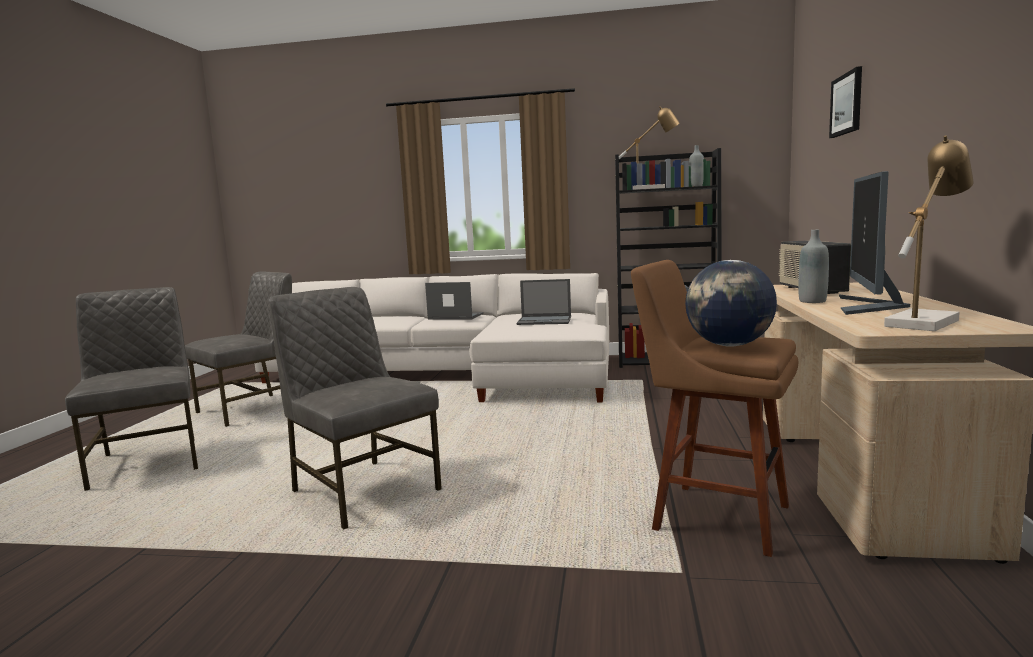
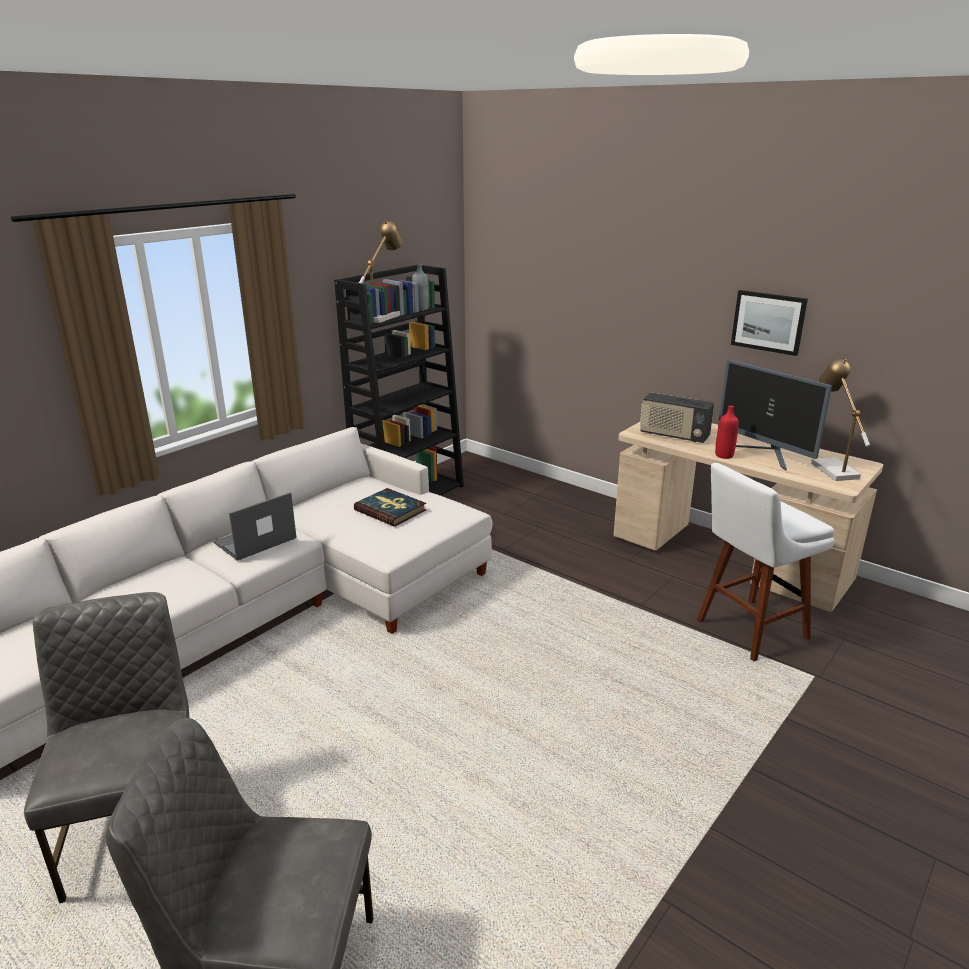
camera: 60 degrees left, 15 degrees up
grey chair [269,287,442,529] -> none
laptop [516,279,571,325] -> book [354,488,426,527]
brown stool [631,260,798,557] -> white stool [697,463,835,661]
globe [685,260,777,347] -> none
grey bottle [798,230,829,303] -> red bottle [715,405,739,459]
picture [829,66,862,138] -> picture moved to [731,290,808,356]

